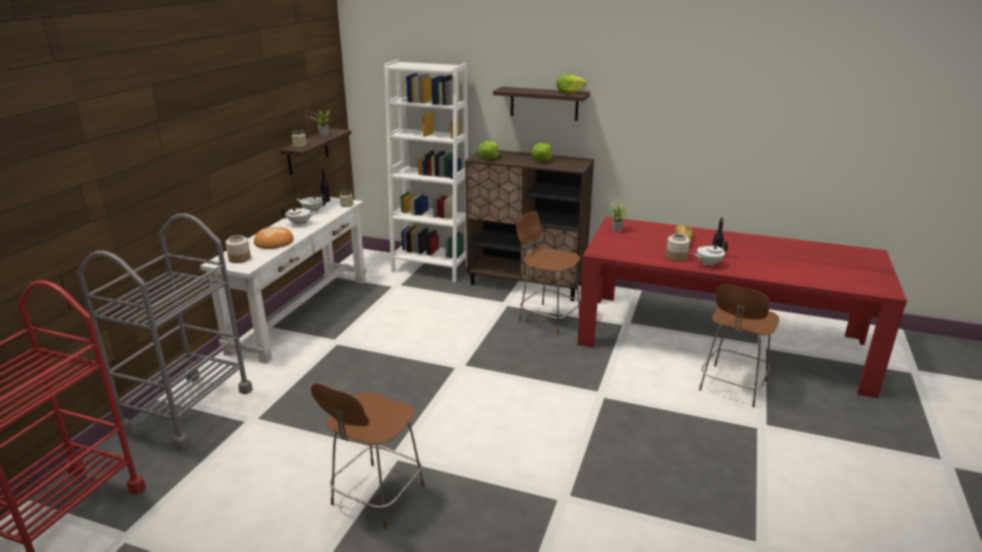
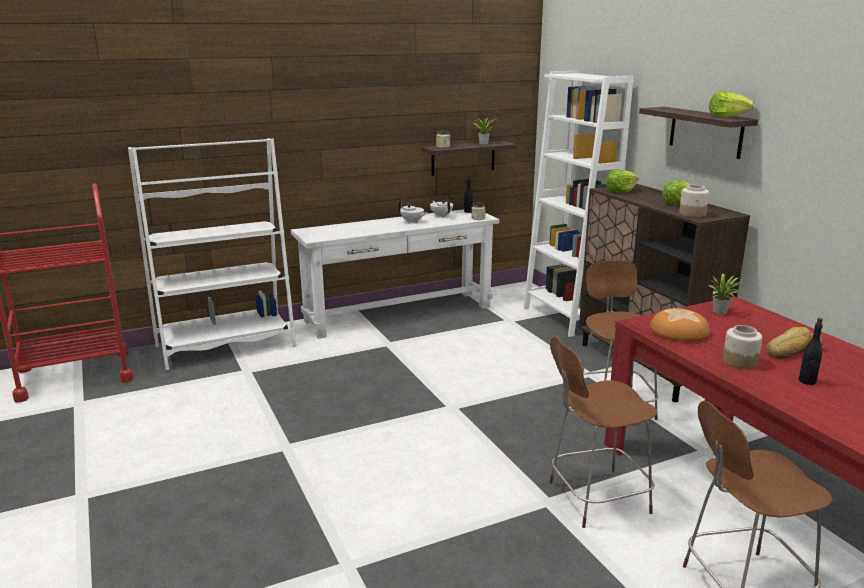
camera: 45 degrees right, 5 degrees down
grey cart [77,214,253,450] -> white bookcase [128,138,296,371]
jar [225,235,251,263] -> jar moved to [679,185,709,217]
bread [254,227,294,249] -> bread moved to [650,308,710,342]
brown chair [311,383,425,529] -> brown chair moved to [549,337,657,528]
white teapot [693,241,728,266] -> none

